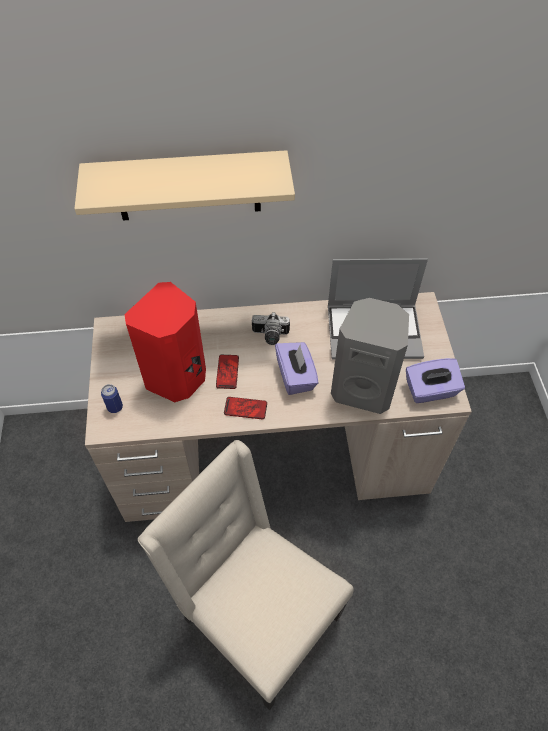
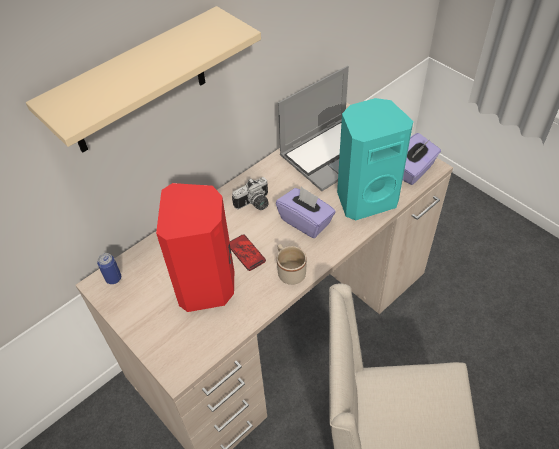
camera: 35 degrees left, 5 degrees down
can [101,384,123,413] -> can moved to [97,253,121,284]
phone [224,397,267,419] -> beige mug [277,244,307,285]
grey speaker [331,298,409,414] -> turquoise speaker [337,98,413,220]

